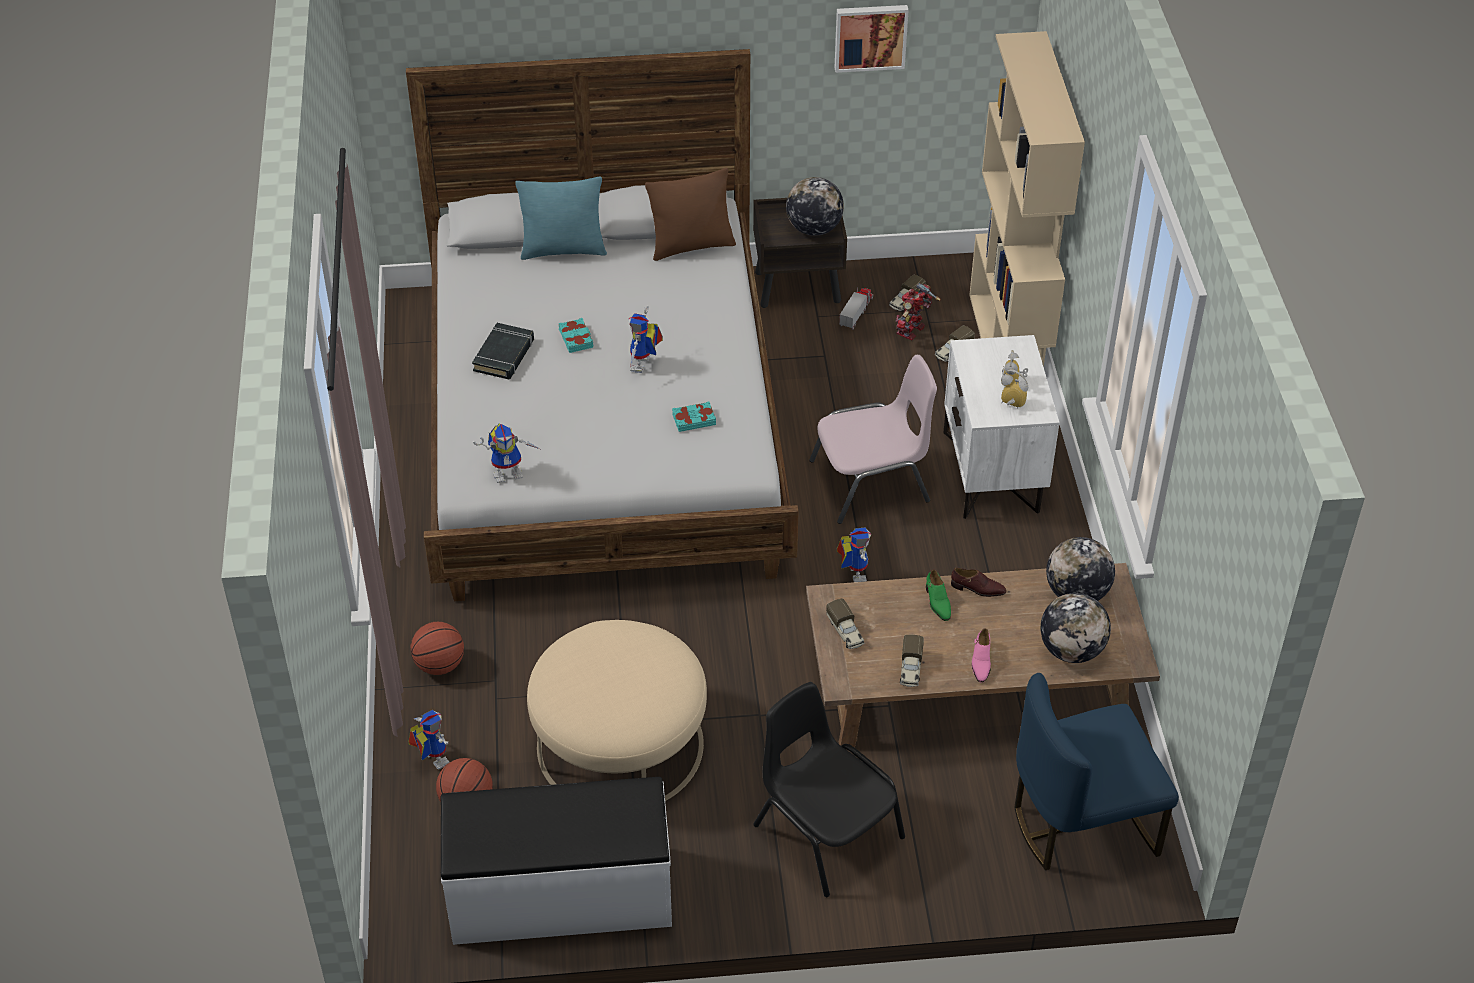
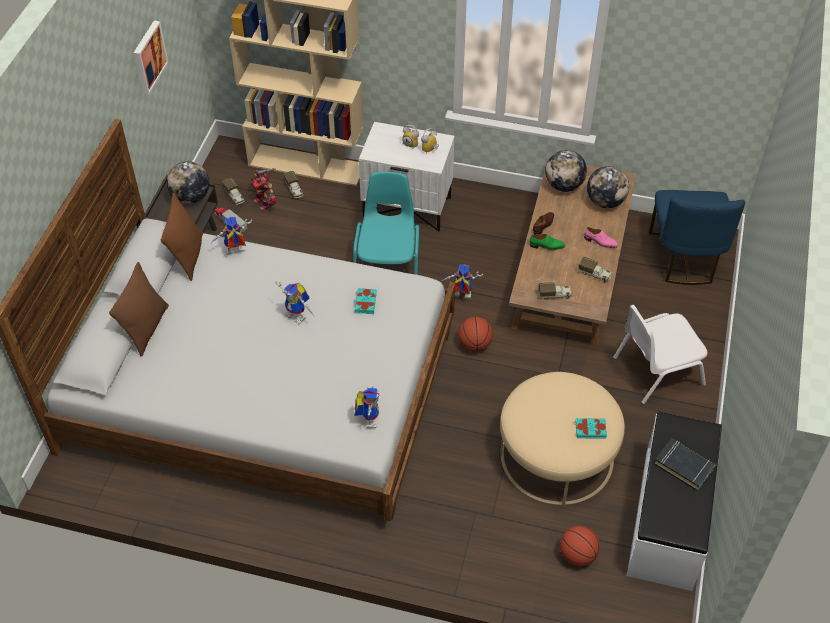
camera: 70 degrees left, 5 degrees up
toy robot [408,710,450,770] -> toy robot moved to [210,217,252,255]
basketball [411,622,464,675] -> basketball moved to [458,317,493,352]
black book [472,323,534,380] -> black book moved to [654,438,716,491]
turquoise pillow [515,177,607,260] -> brown pillow [109,262,169,356]
turquoise book [558,318,594,353] -> turquoise book moved to [575,418,607,439]
black chair [753,682,905,897] -> white chair [613,305,707,404]
pink chair [809,355,937,524] -> turquoise chair [353,172,419,275]

